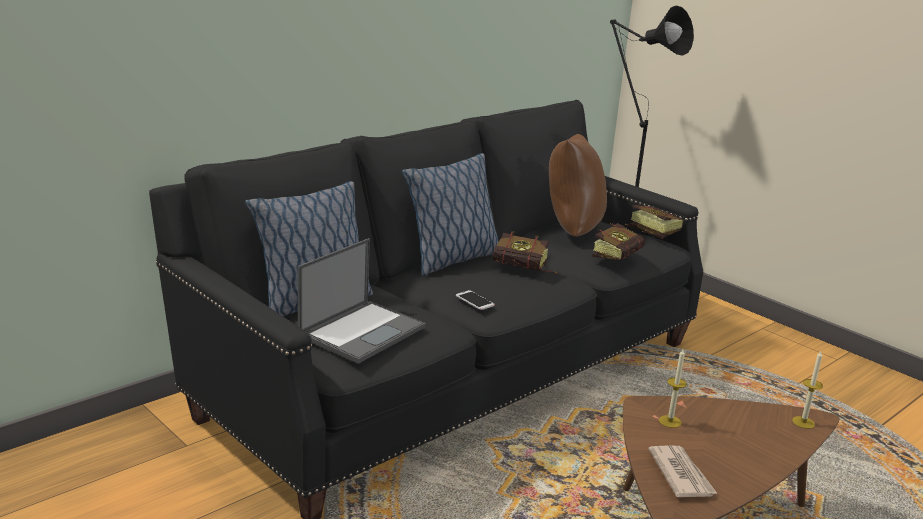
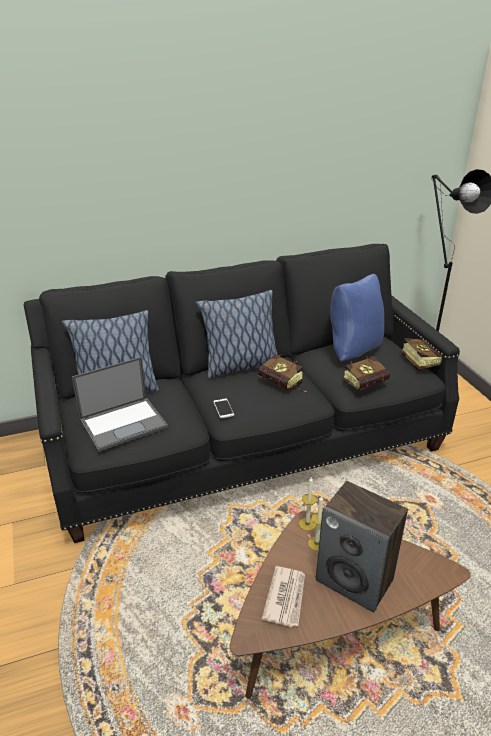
camera: 25 degrees right, 10 degrees up
brown pillow [549,134,607,237] -> blue pillow [330,274,384,361]
candle [792,351,823,429] -> candle moved to [299,477,317,531]
none -> speaker [316,481,408,612]

